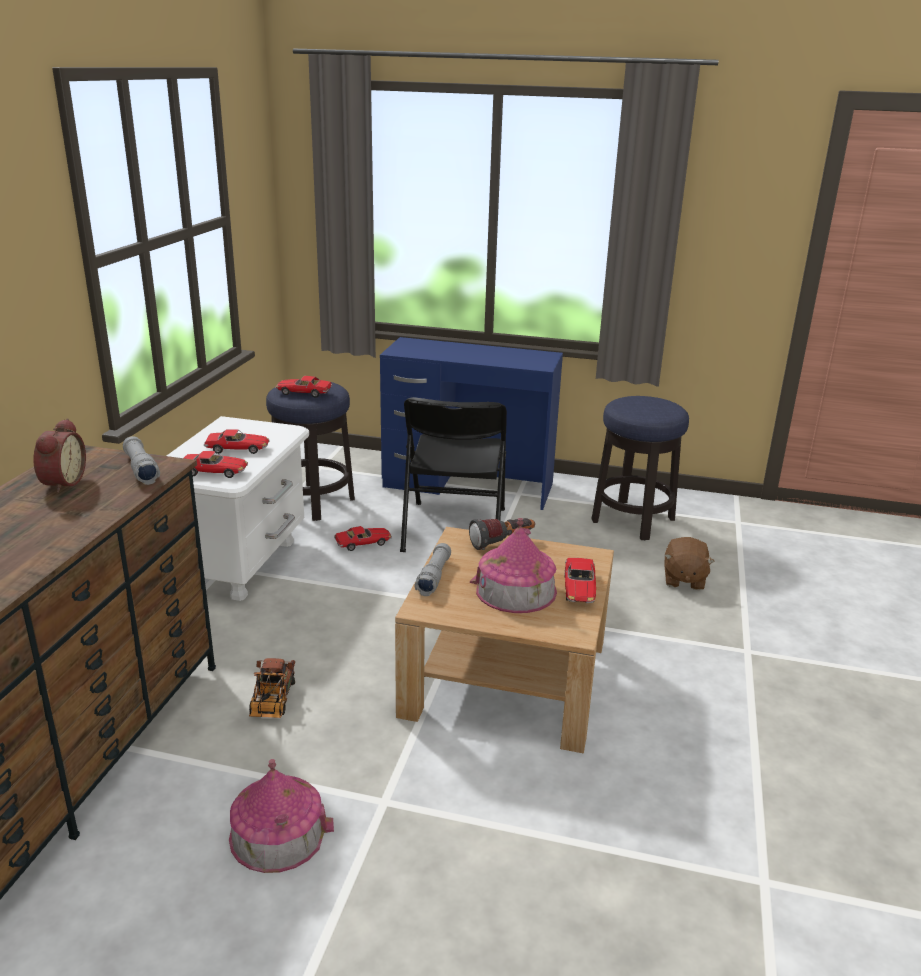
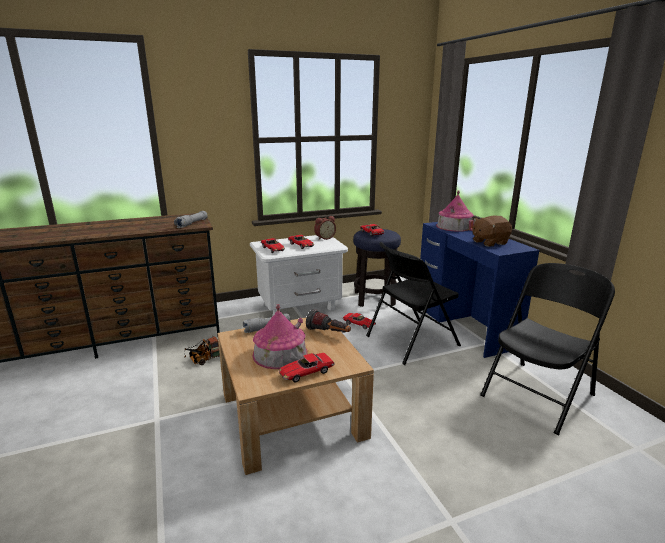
camera: 55 degrees right, 5 degrees down
alarm clock [33,418,86,493] -> alarm clock moved to [314,216,336,240]
toy house [229,759,334,873] -> toy house moved to [436,190,474,232]
stool [592,396,689,540] -> black chair [480,263,615,436]
brown plush toy [664,537,715,590] -> brown plush toy moved to [472,216,512,247]

